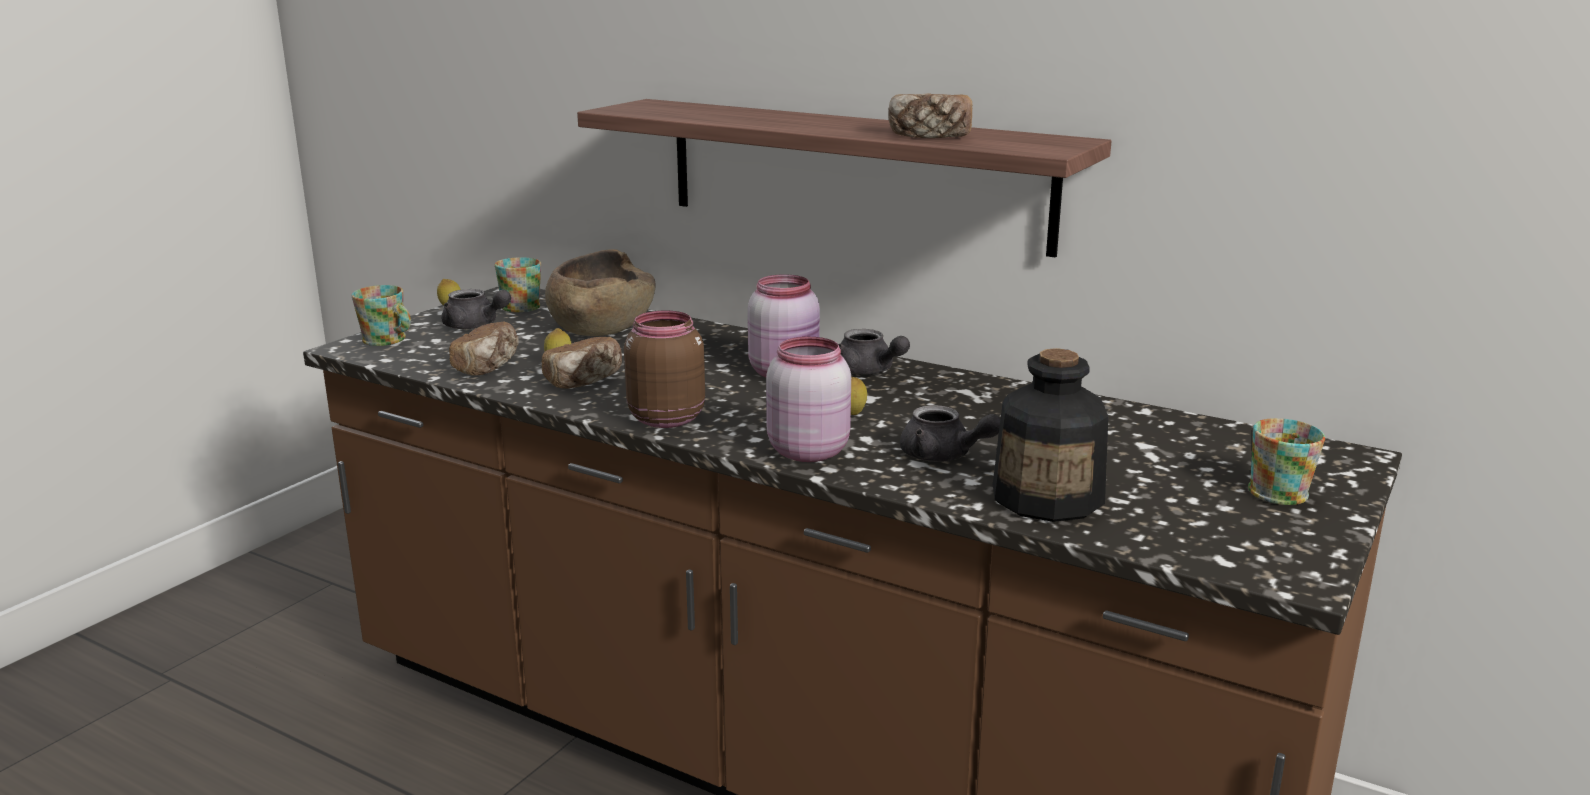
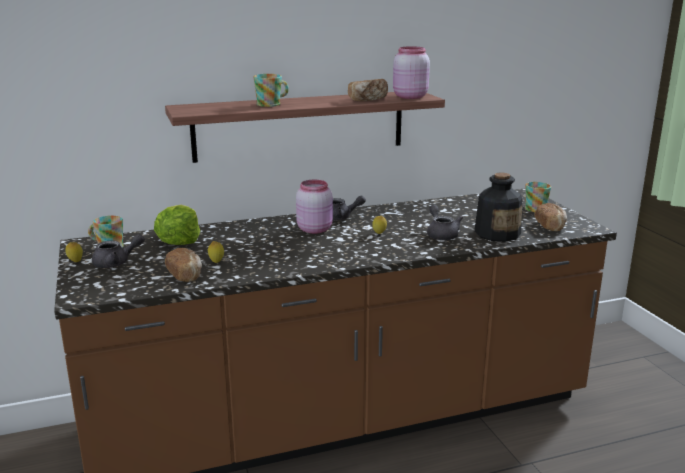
camera: 50 degrees left, 0 degrees up
mug [352,285,411,346] -> mug moved to [253,74,289,107]
bread [542,337,622,388] -> bread moved to [535,203,567,231]
brown bowl [545,249,655,336] -> lettuce [154,205,200,245]
brown jar [624,311,705,428] -> none
pink jar [766,337,851,462] -> pink jar moved to [393,46,430,99]
grey teapot [900,405,1001,462] -> grey teapot turned 90 degrees counterclockwise [427,205,463,240]

